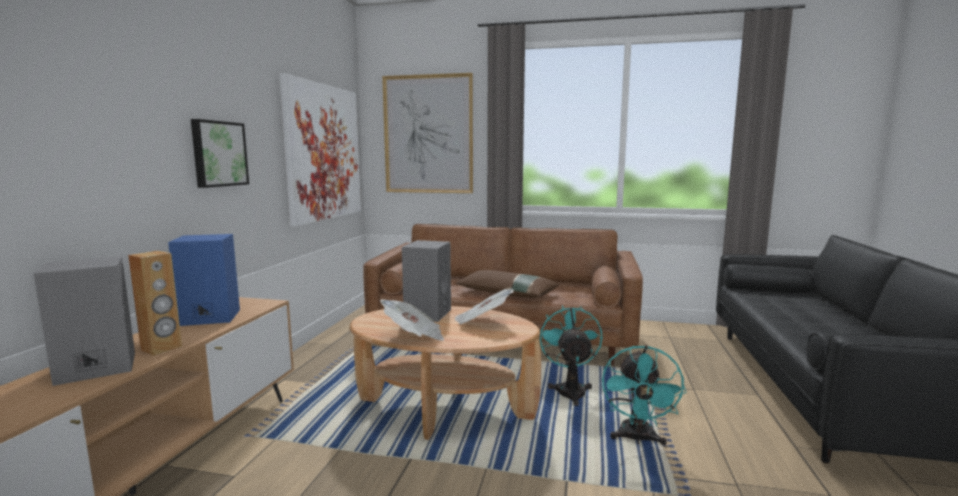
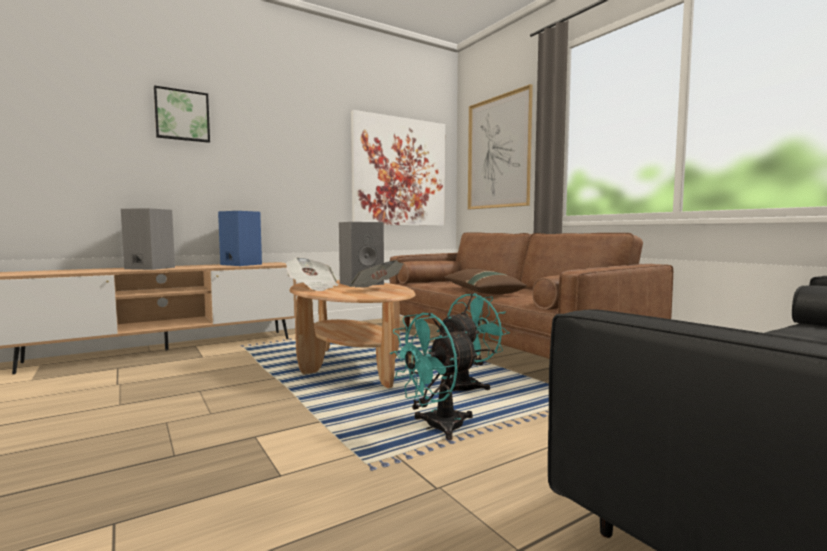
camera: 45 degrees right, 5 degrees down
brown speaker [128,251,182,356] -> none
picture [191,119,249,188] -> picture moved to [154,85,210,143]

